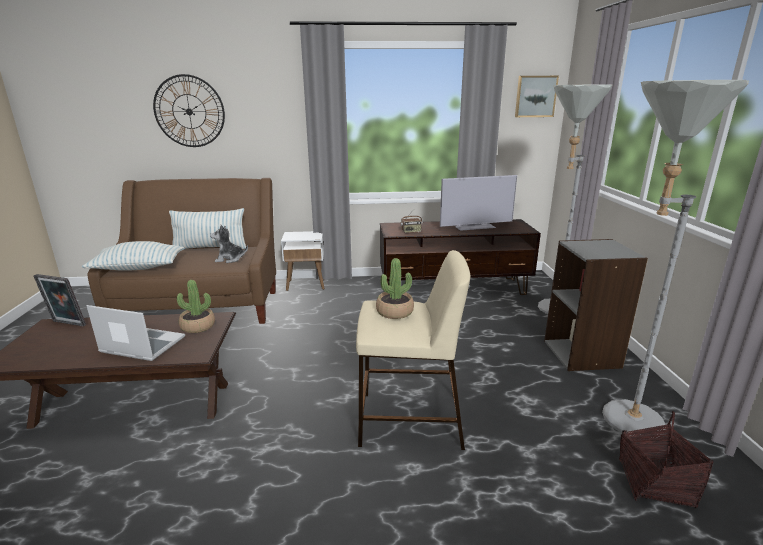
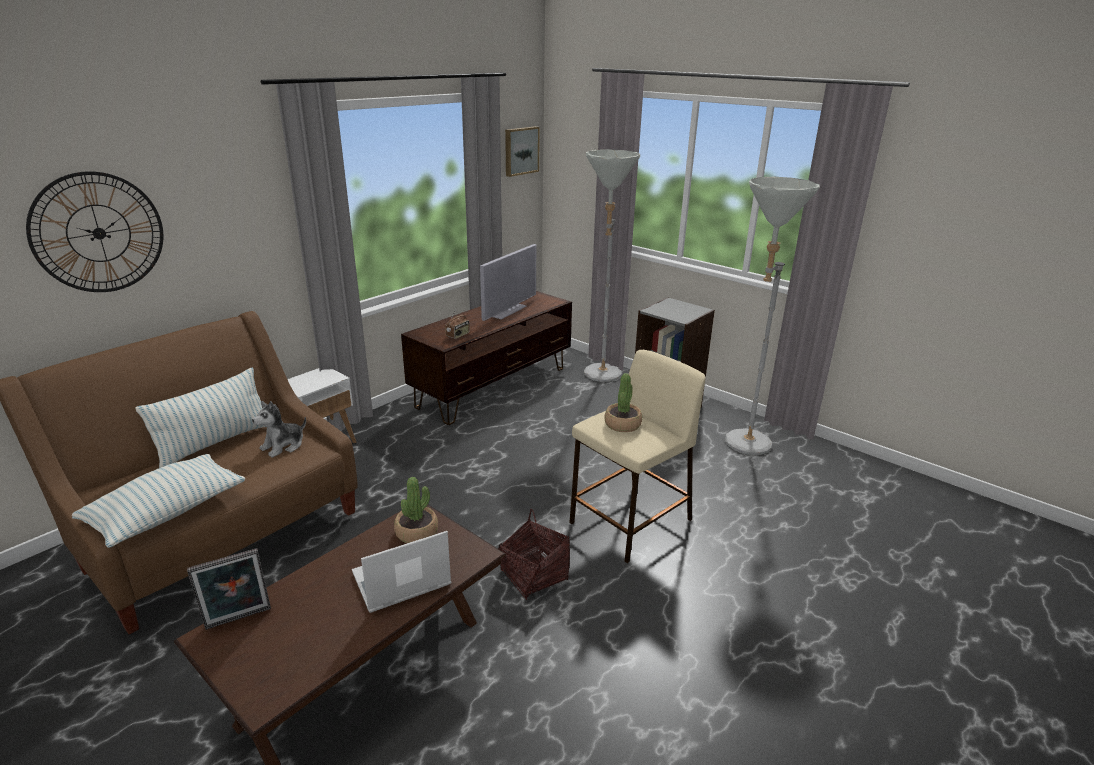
camera: 45 degrees left, 5 degrees up
basket [619,411,714,508] -> basket moved to [498,509,570,600]

